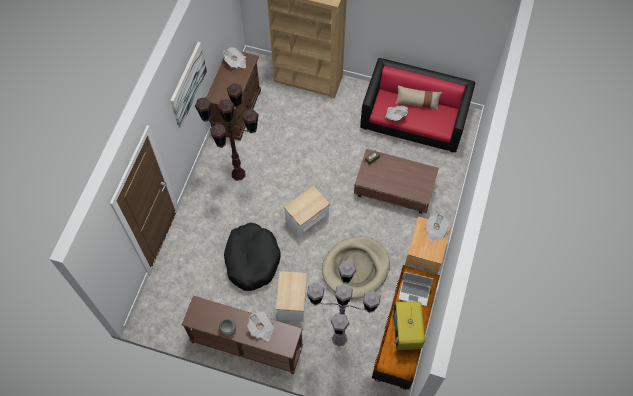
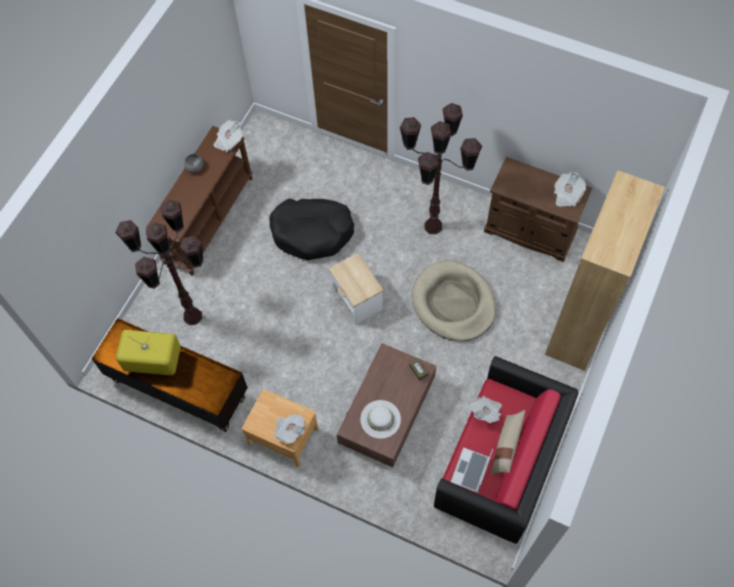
camera: 100 degrees right, 0 degrees up
picture [170,42,207,128] -> none
newspaper [247,312,275,341] -> newspaper moved to [213,120,243,153]
side table [276,271,307,322] -> none
grey floor lamp [307,261,380,347] -> brown floor lamp [116,200,204,325]
beige dog bed [322,236,390,299] -> beige dog bed moved to [412,260,496,341]
laptop [398,272,433,306] -> laptop moved to [451,447,493,493]
none -> white hat [360,400,401,439]

